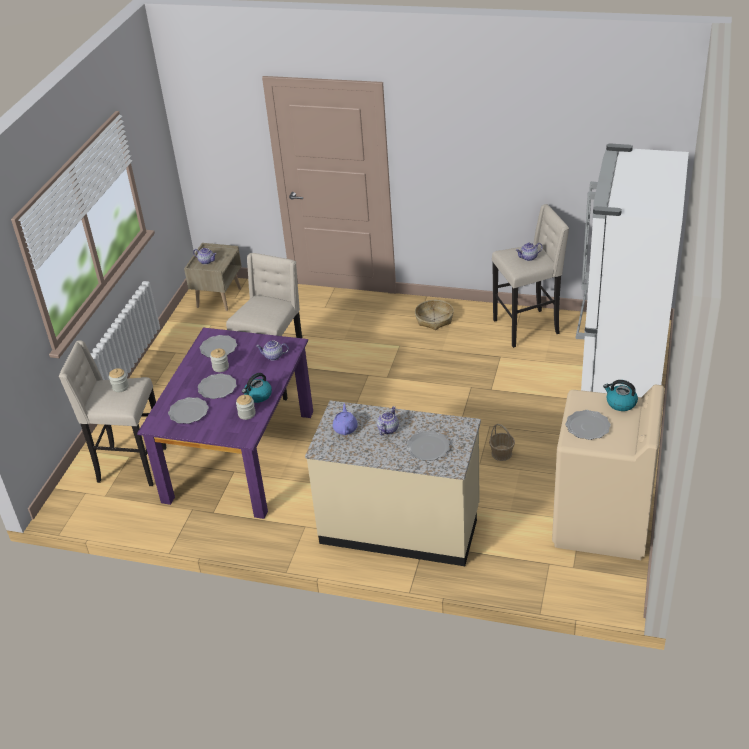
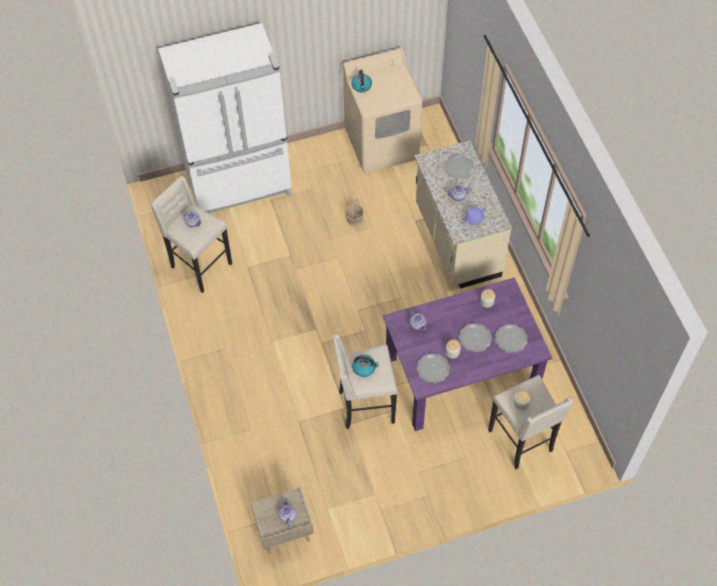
camera: 125 degrees left, 20 degrees up
kettle [242,373,272,403] -> kettle moved to [352,355,379,377]
basket [415,300,454,330] -> none
plate [565,410,611,440] -> none

